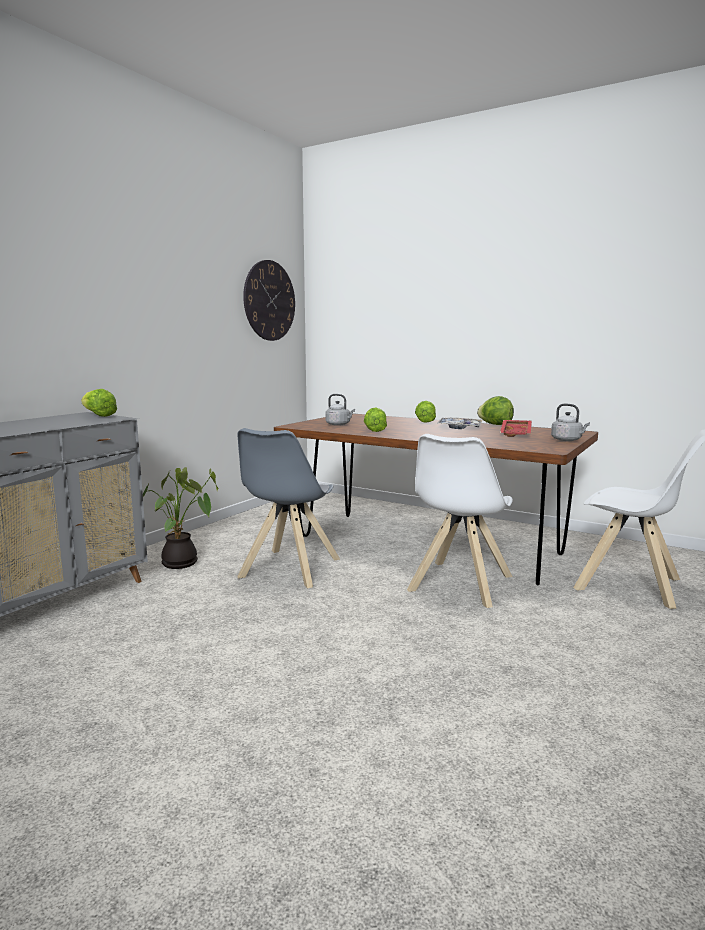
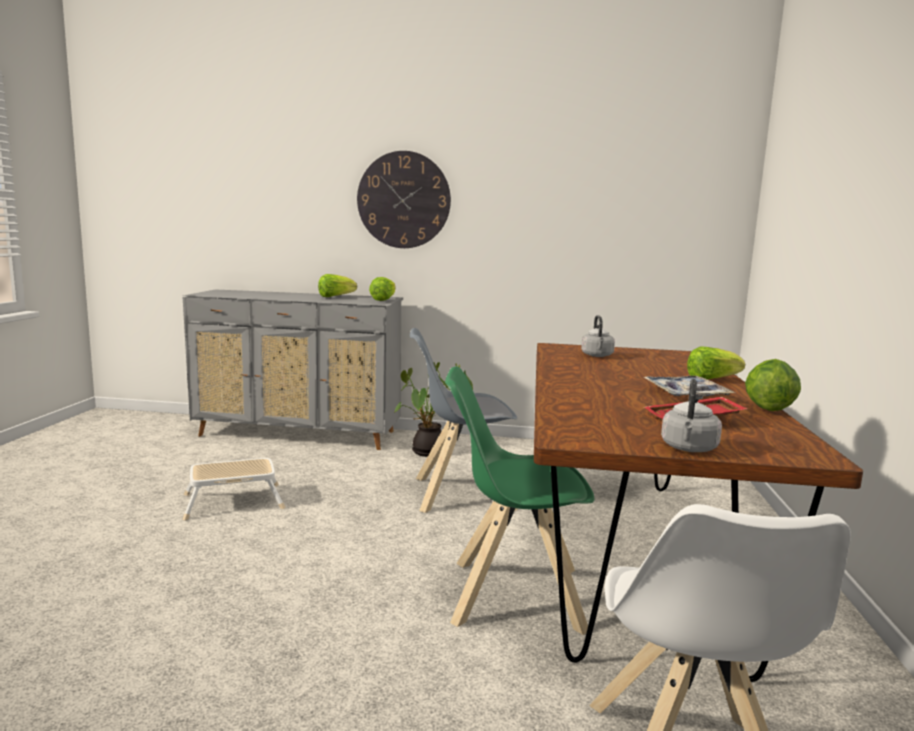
camera: 65 degrees right, 0 degrees up
wall clock [243,260,295,341] -> wall clock moved to [357,151,451,248]
lettuce [364,408,387,432] -> lettuce moved to [318,274,357,297]
white chair [407,434,513,608] -> green chair [445,366,594,635]
none -> beige step ladder [182,458,285,520]

